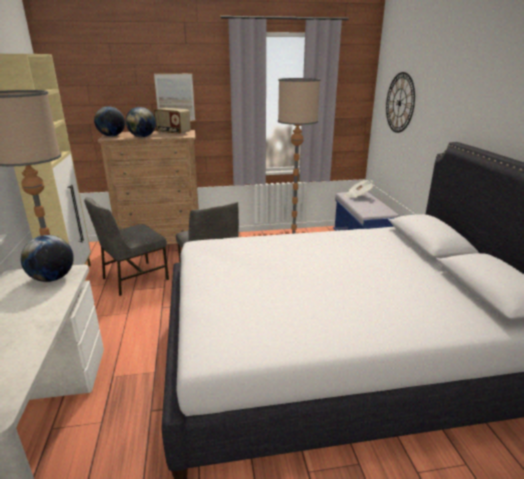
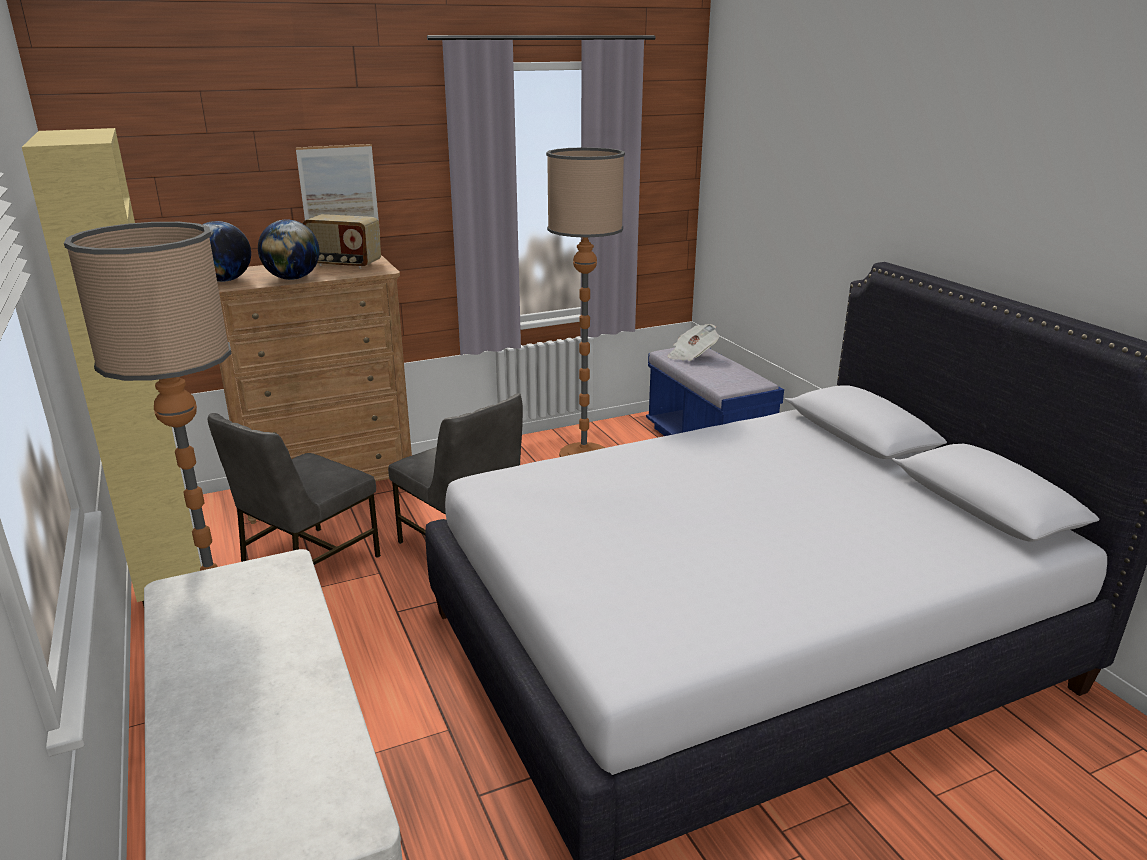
camera: 15 degrees left, 0 degrees up
globe [21,235,74,282] -> none
wall clock [386,72,415,133] -> none

